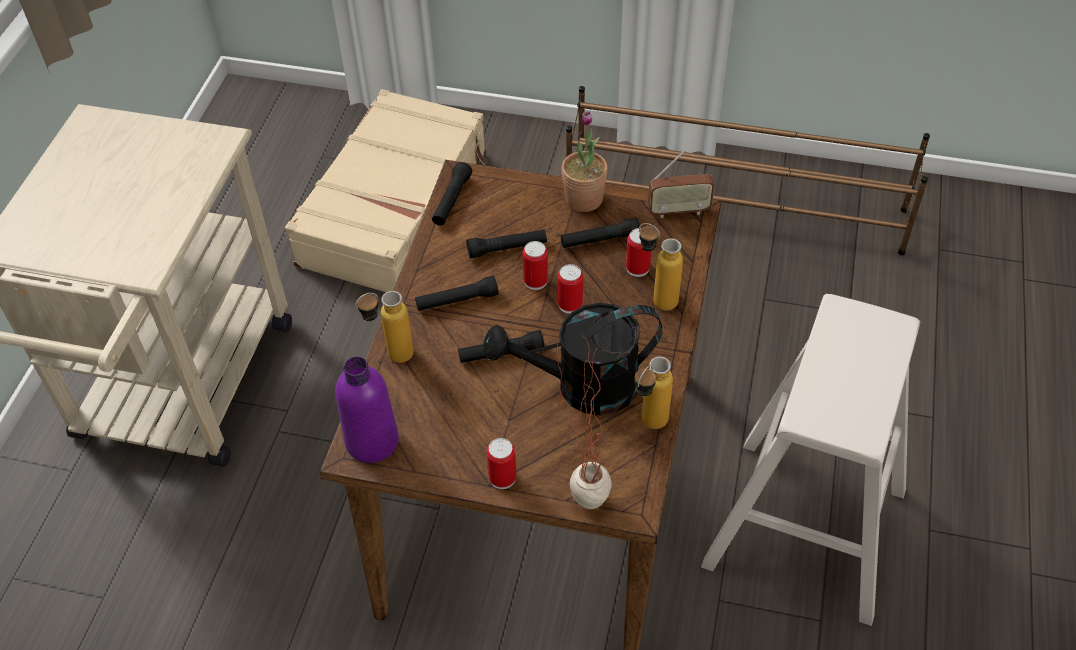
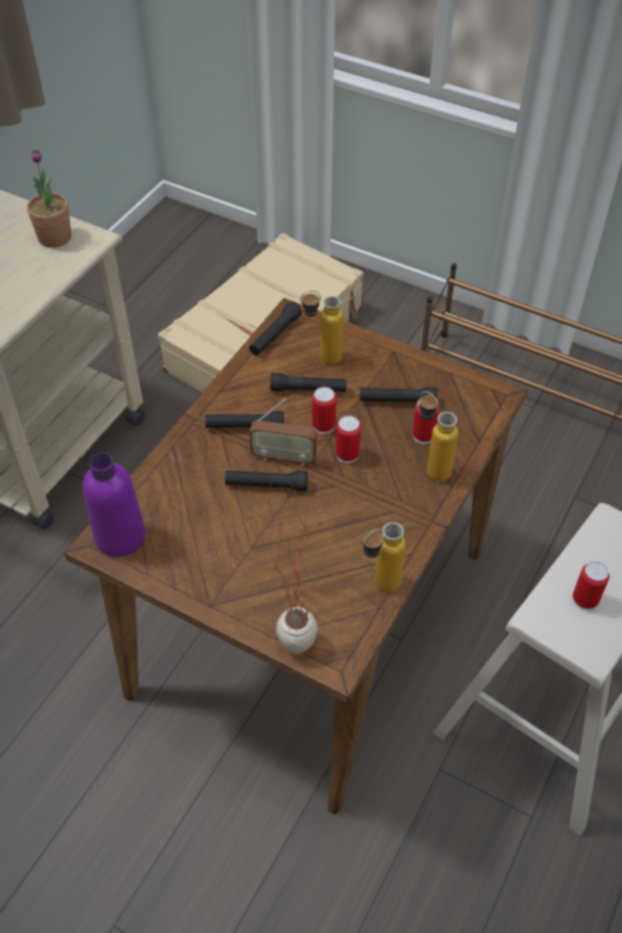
camera: 15 degrees right, 0 degrees up
bottle [356,291,414,363] -> bottle moved to [300,291,344,365]
black watering can [484,303,662,415] -> none
can [486,438,517,489] -> can moved to [573,561,609,610]
potted plant [561,111,608,212] -> potted plant moved to [27,150,71,248]
radio [648,149,715,218] -> radio moved to [249,398,317,466]

